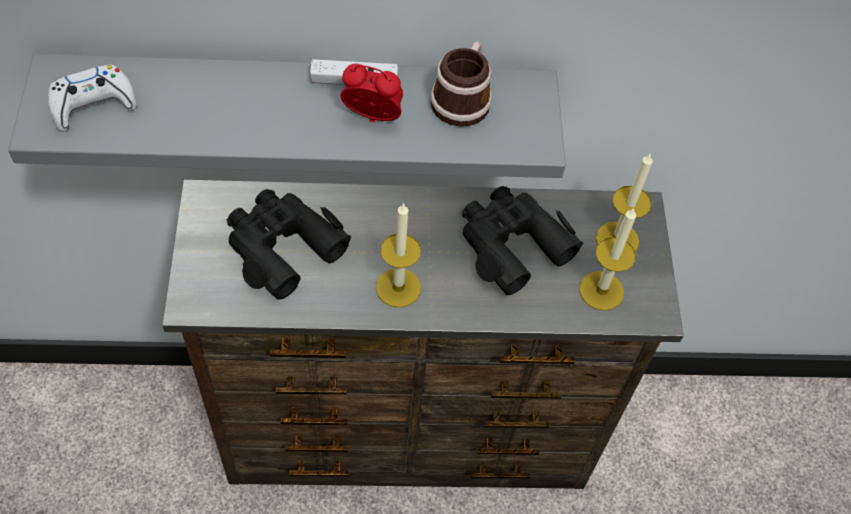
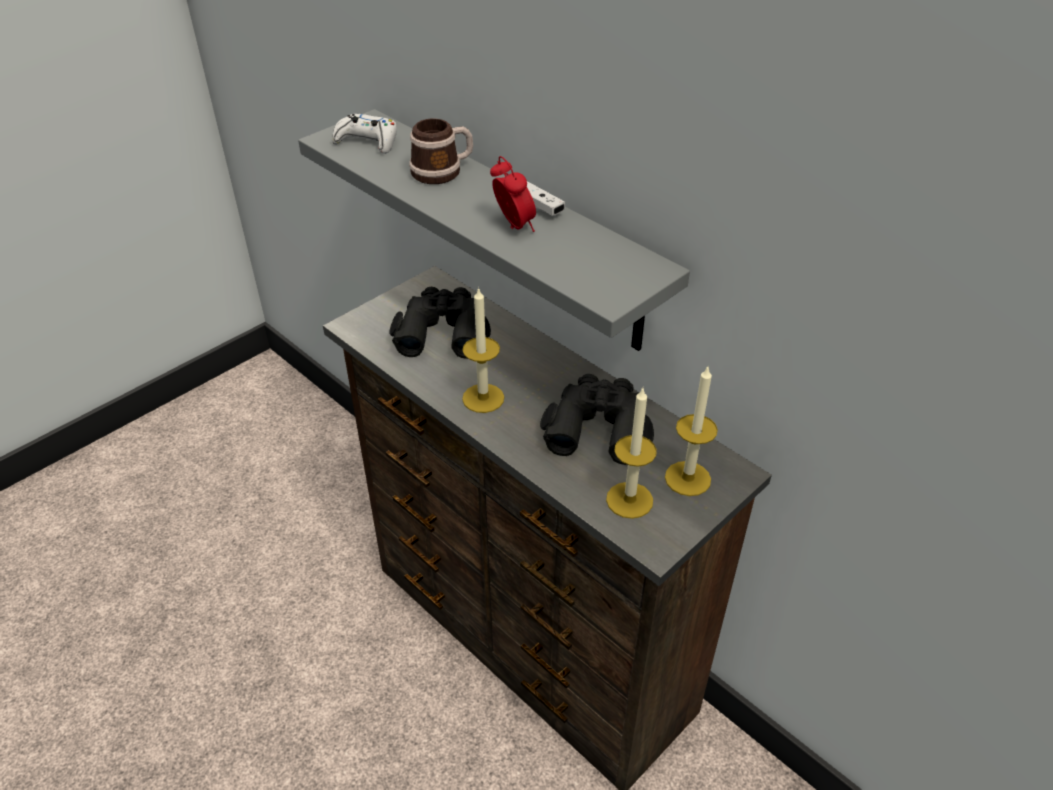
camera: 50 degrees right, 15 degrees down
mug [430,41,492,127] -> mug moved to [409,118,473,184]

